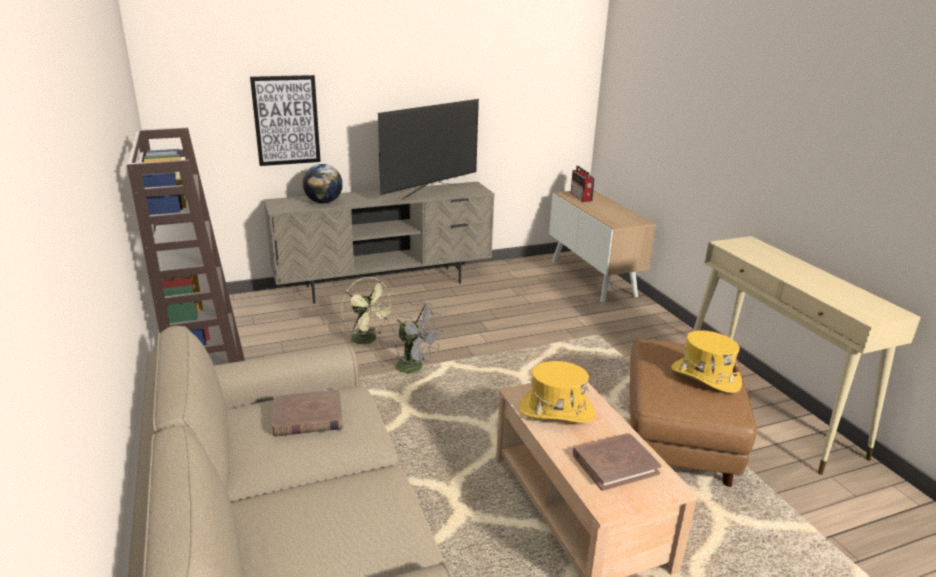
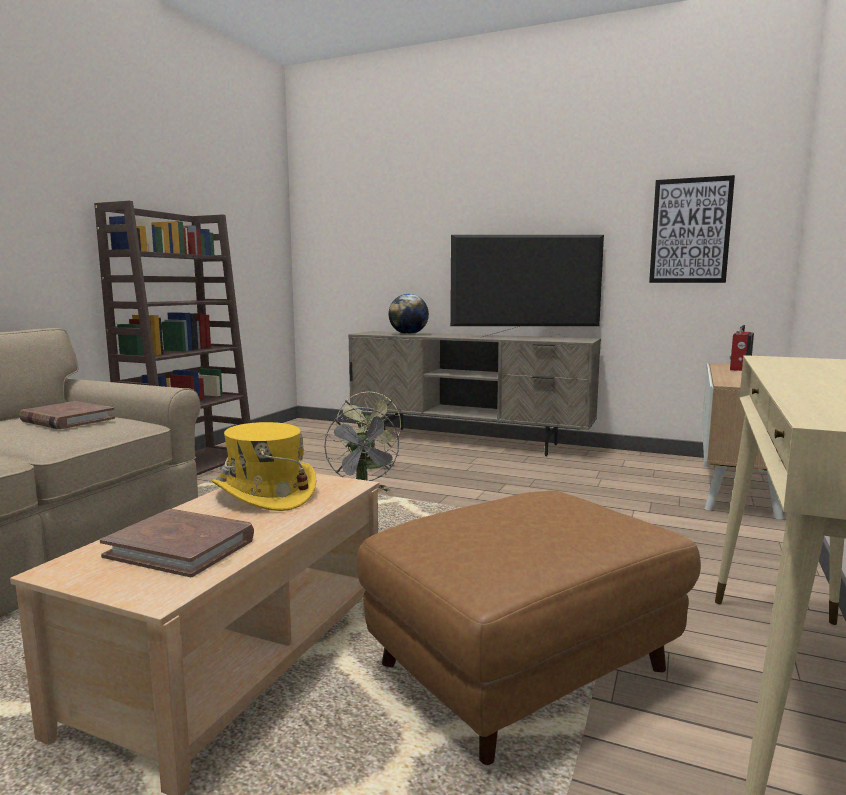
camera: 45 degrees right, 15 degrees down
picture [250,75,321,166] -> picture moved to [649,175,735,283]
yellow hat [671,330,742,393] -> none

